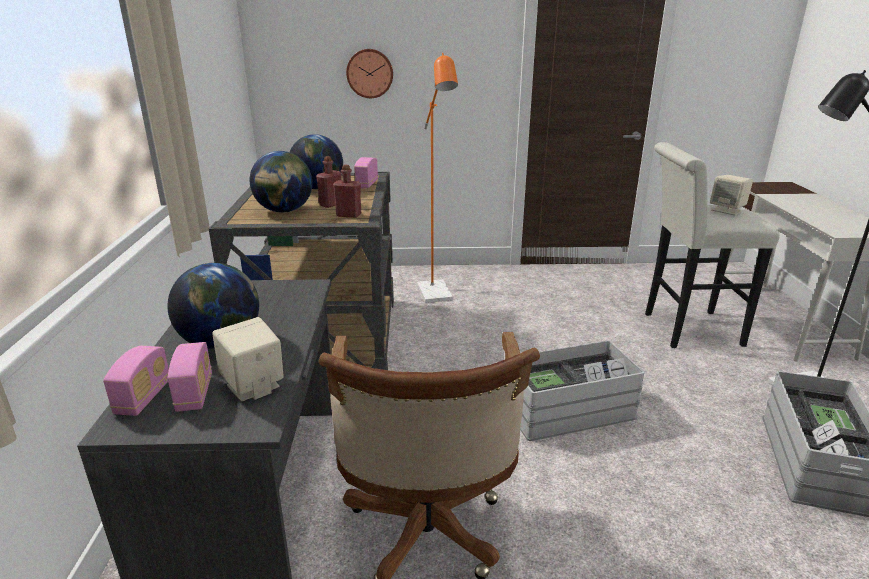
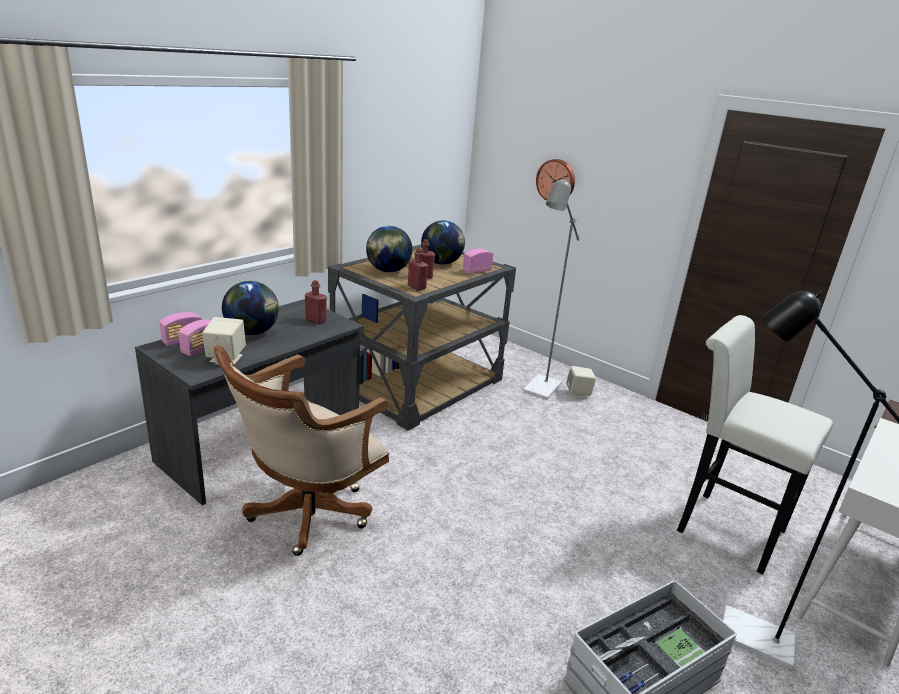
camera: 40 degrees right, 0 degrees up
orange floor lamp [417,53,458,303] -> grey floor lamp [523,177,580,400]
grey storage box [520,341,644,441] -> none
beige speaker [710,175,753,216] -> beige speaker moved to [566,366,596,399]
none -> red bottle [305,280,327,324]

